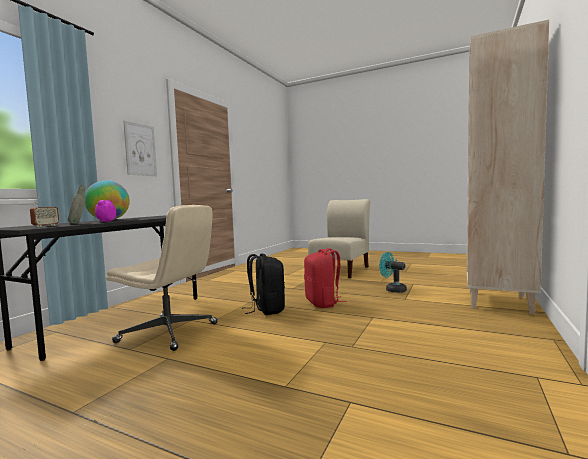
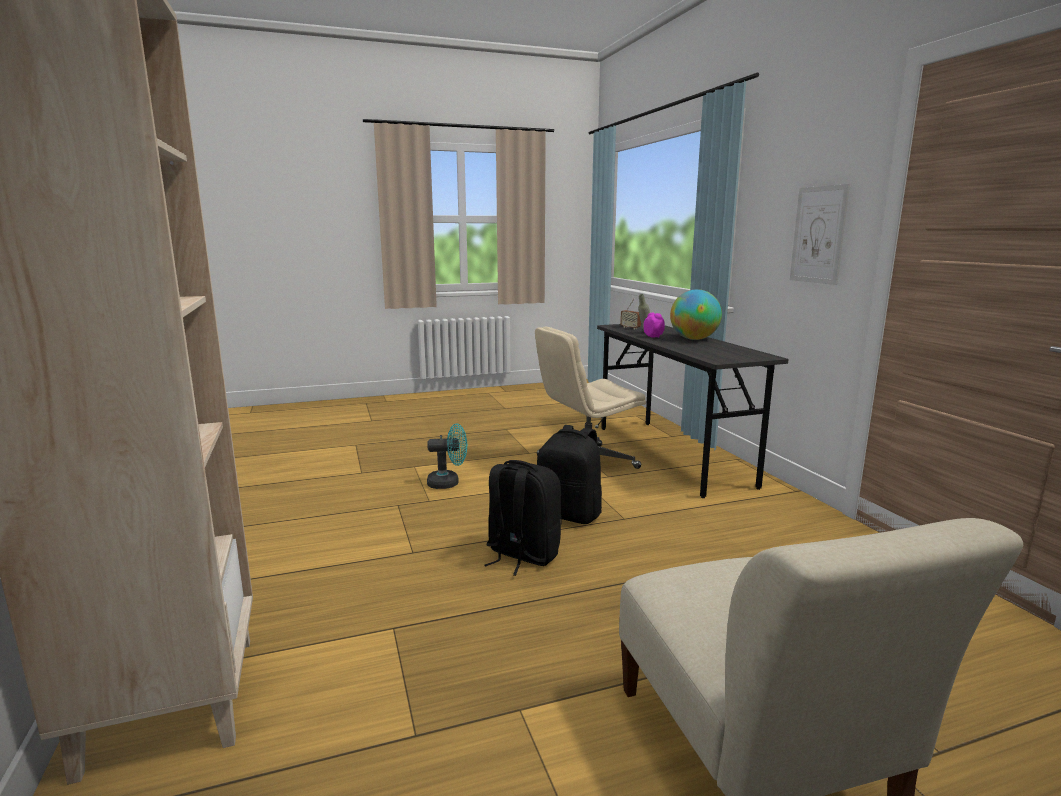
camera: 135 degrees right, 10 degrees up
red backpack [304,248,347,308] -> black backpack [484,460,562,576]
turquoise fan [379,252,407,293] -> turquoise fan moved to [427,424,467,489]

